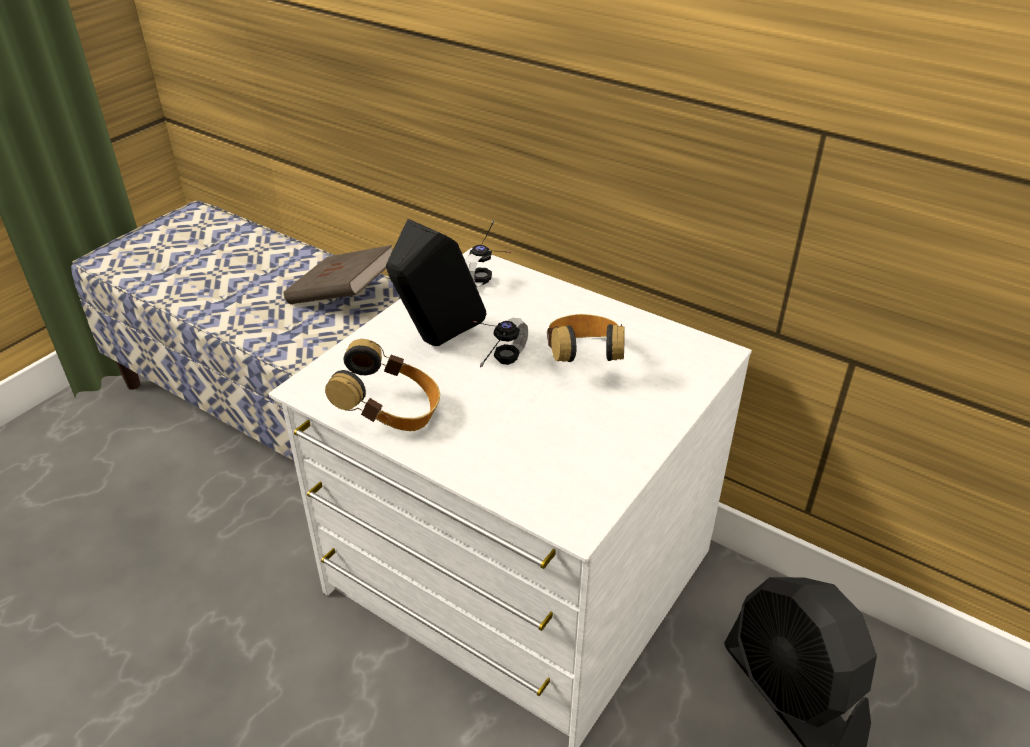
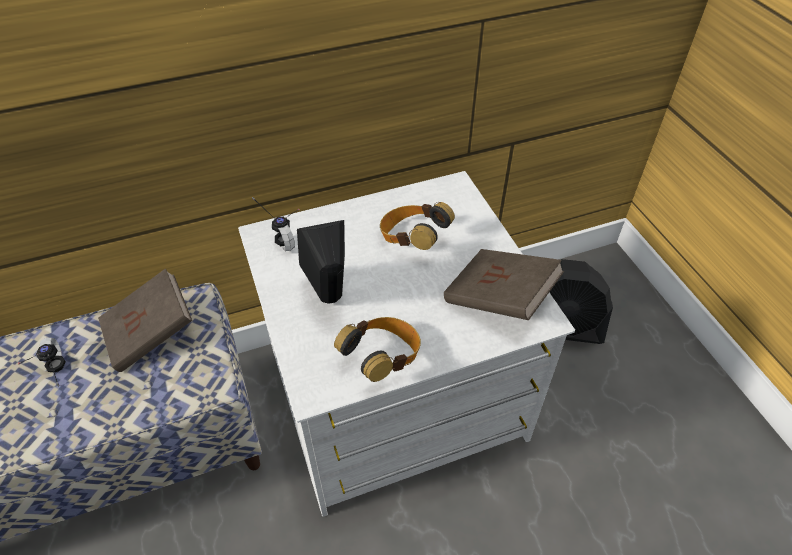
camera: 55 degrees left, 10 degrees up
headphones [473,318,528,368] -> headphones moved to [18,338,66,387]
none -> brown book [444,249,564,320]

